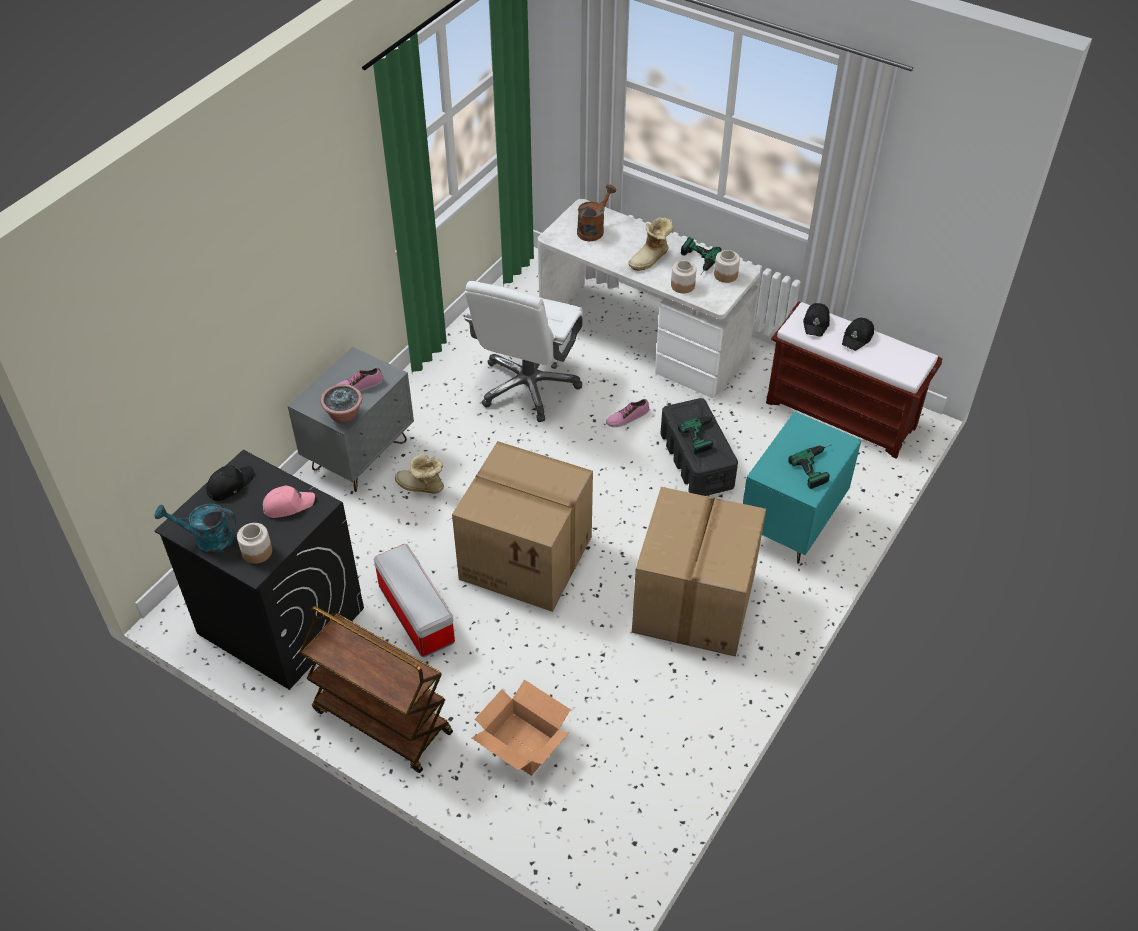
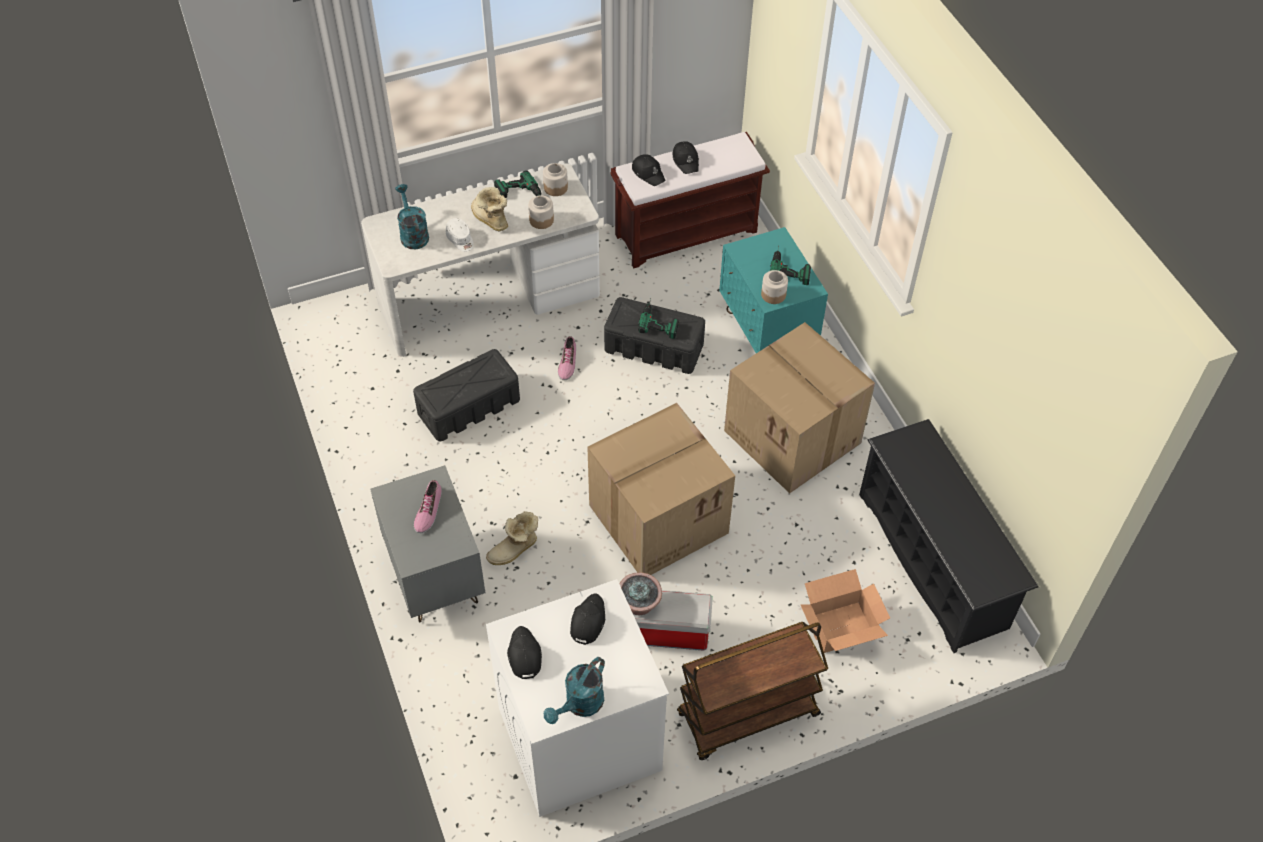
camera: 55 degrees left, 5 degrees up
black washing machine [154,450,364,690] -> white washing machine [486,579,669,817]
jar [237,523,272,564] -> jar moved to [761,270,788,304]
pink cap [263,485,315,518] -> black cap [570,594,605,645]
potted plant [321,384,362,424] -> potted plant moved to [619,572,662,615]
white office chair [464,281,583,422] -> black storage box [413,349,520,442]
brown watering can [577,184,616,241] -> turquoise watering can [395,184,429,249]
boot [628,217,674,271] -> boot turned 150 degrees clockwise [471,187,508,231]
none -> white cap [446,218,474,251]
none -> black shoe rack [859,419,1039,653]

